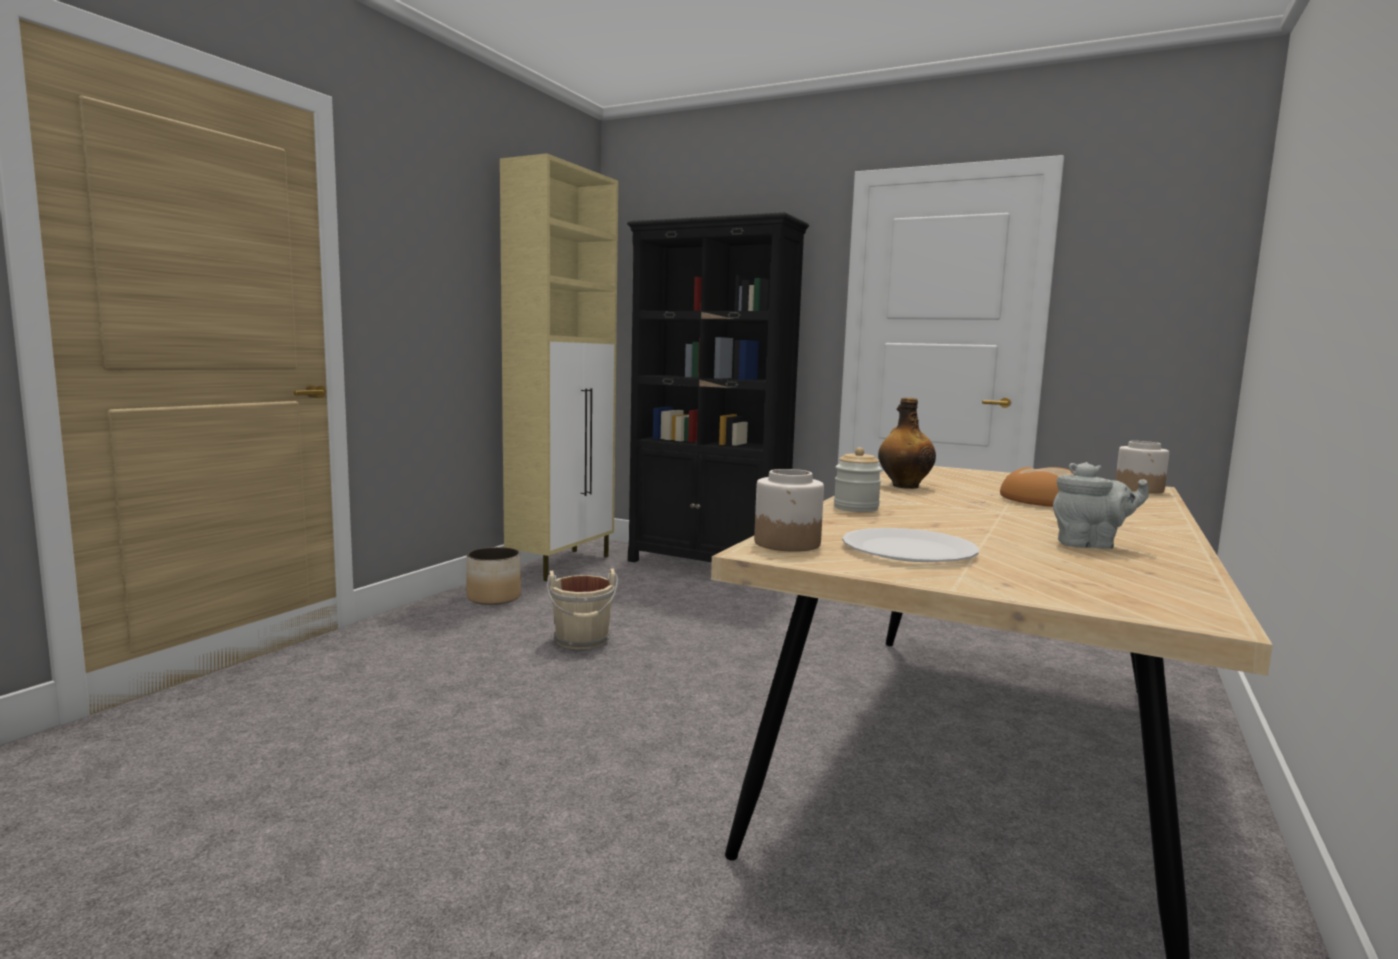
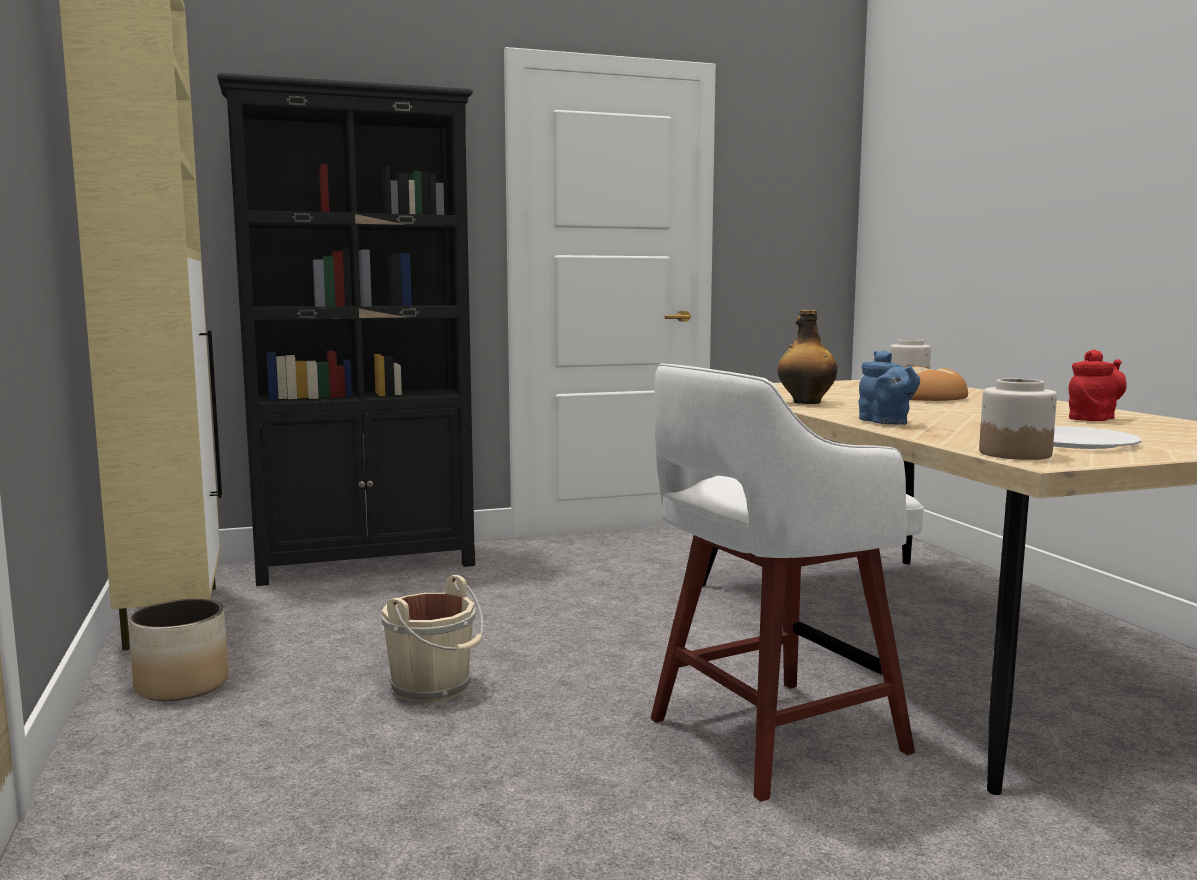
camera: 45 degrees left, 0 degrees up
jar [834,447,882,512] -> blue teapot [858,350,920,425]
grey teapot [1053,462,1149,549] -> red teapot [1068,349,1127,421]
none -> white stool [651,363,924,802]

